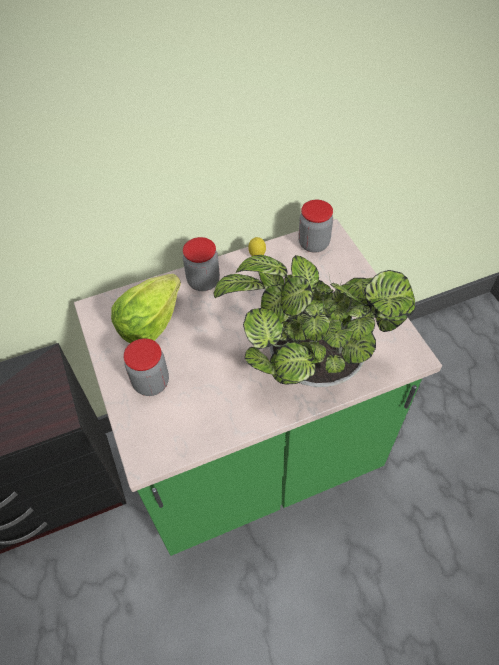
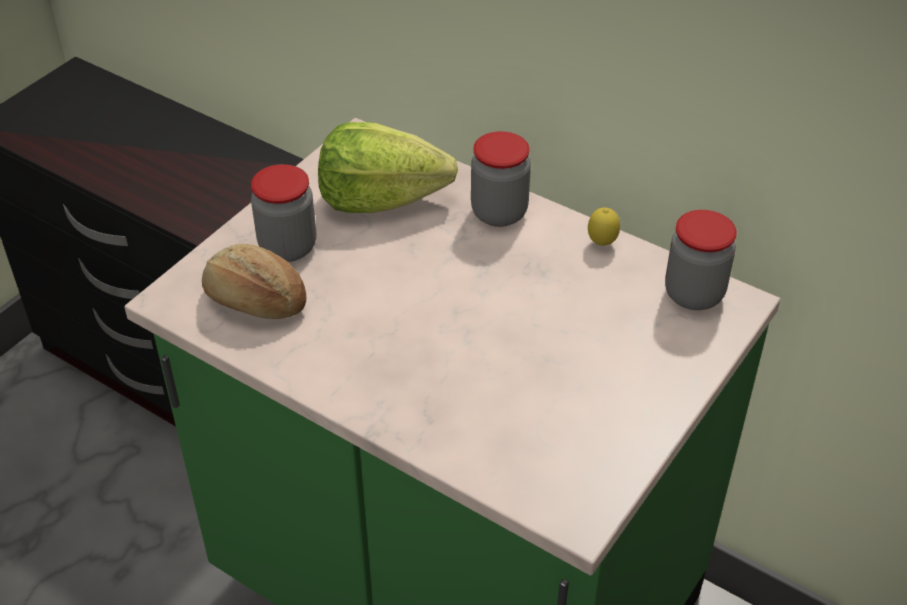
camera: 55 degrees right, 10 degrees down
potted plant [214,255,415,387] -> none
none -> bread [202,244,306,319]

